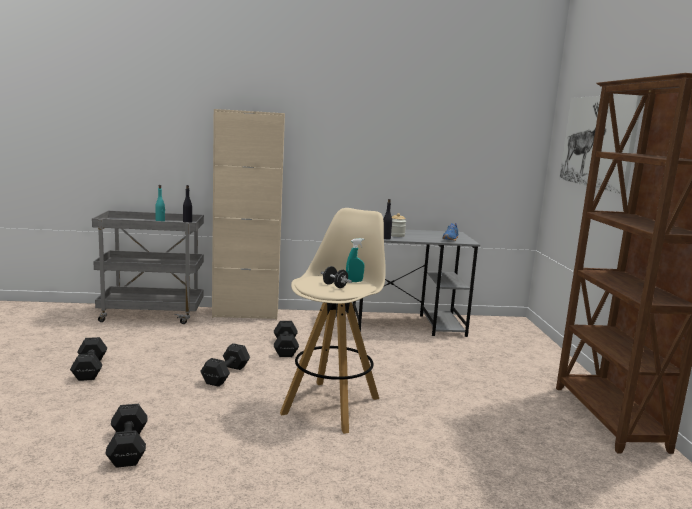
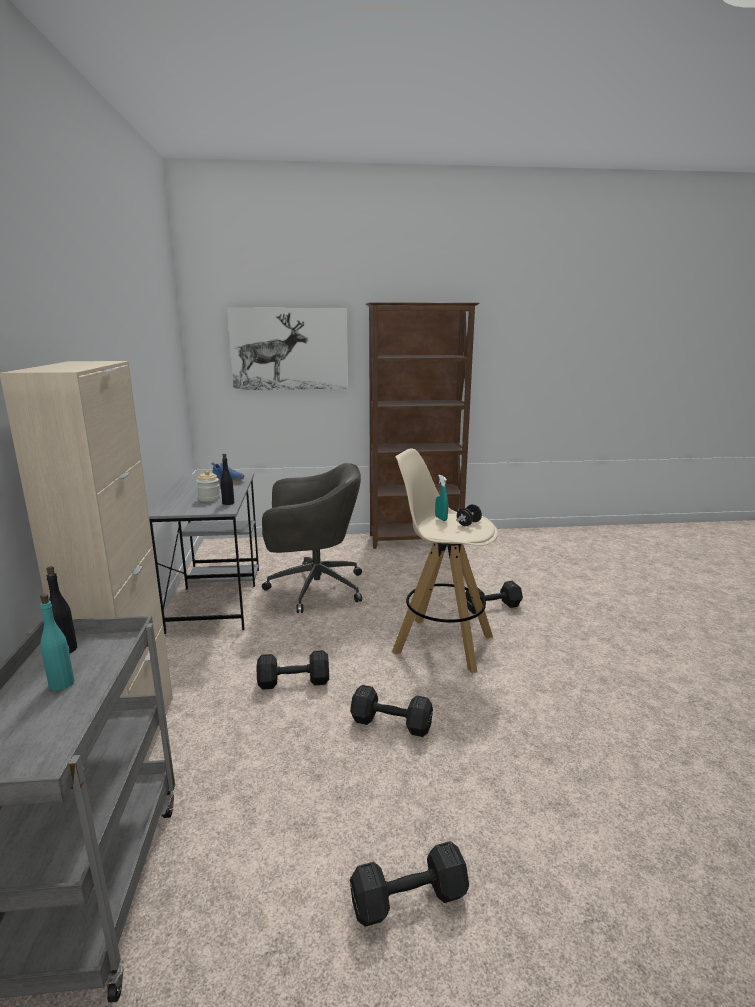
camera: 90 degrees left, 5 degrees up
black dumbbell [105,404,148,468] -> black dumbbell moved to [465,581,523,614]
none -> grey office chair [262,463,362,613]

